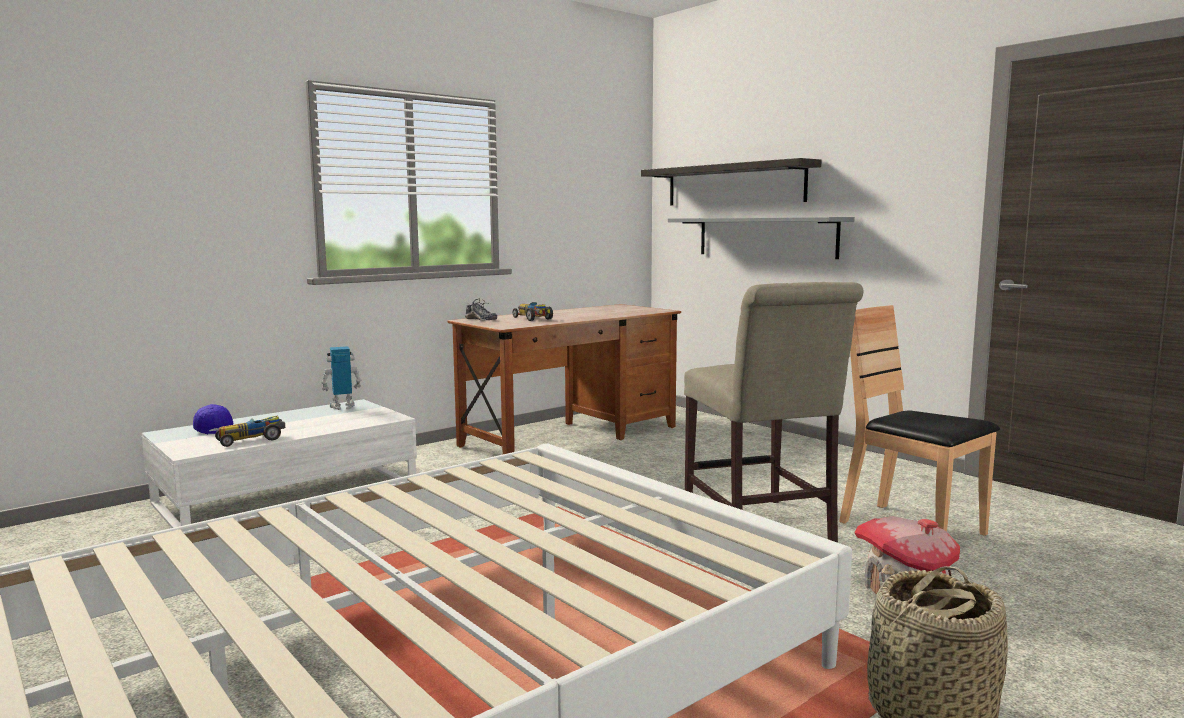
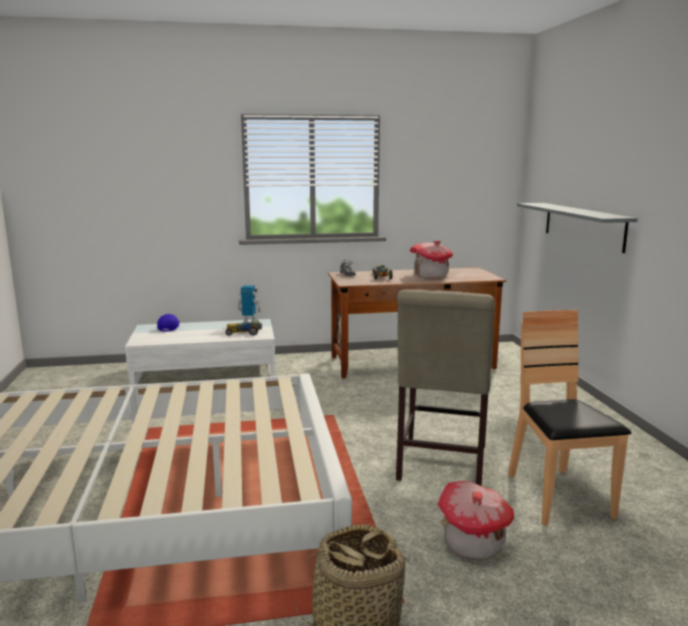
camera: 30 degrees right, 5 degrees up
toy car [215,416,285,447] -> toy car moved to [226,321,262,336]
shelf [641,158,822,205] -> none
none -> toy house [410,240,453,278]

